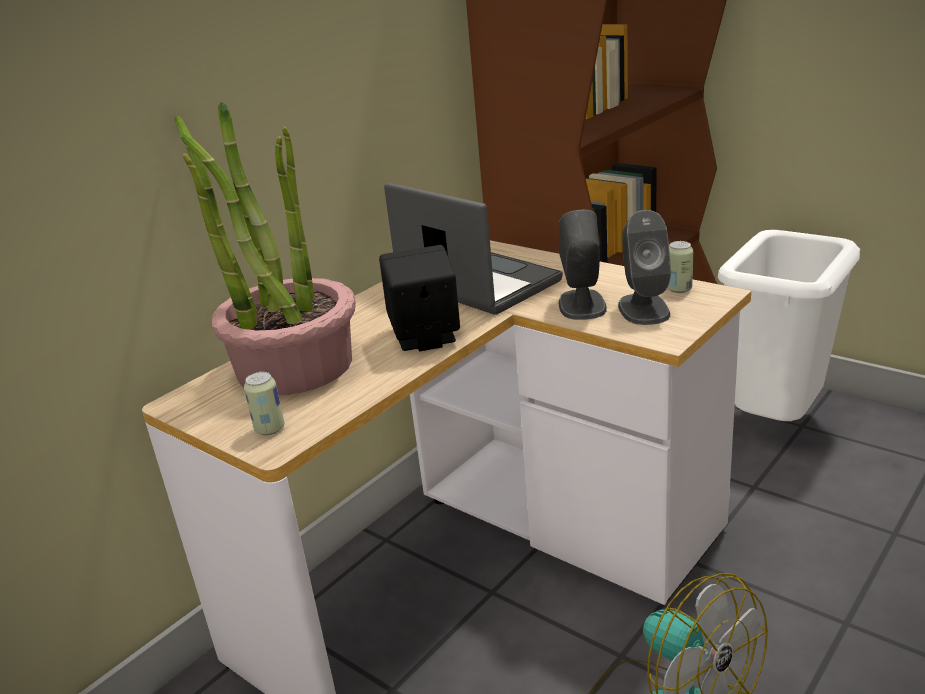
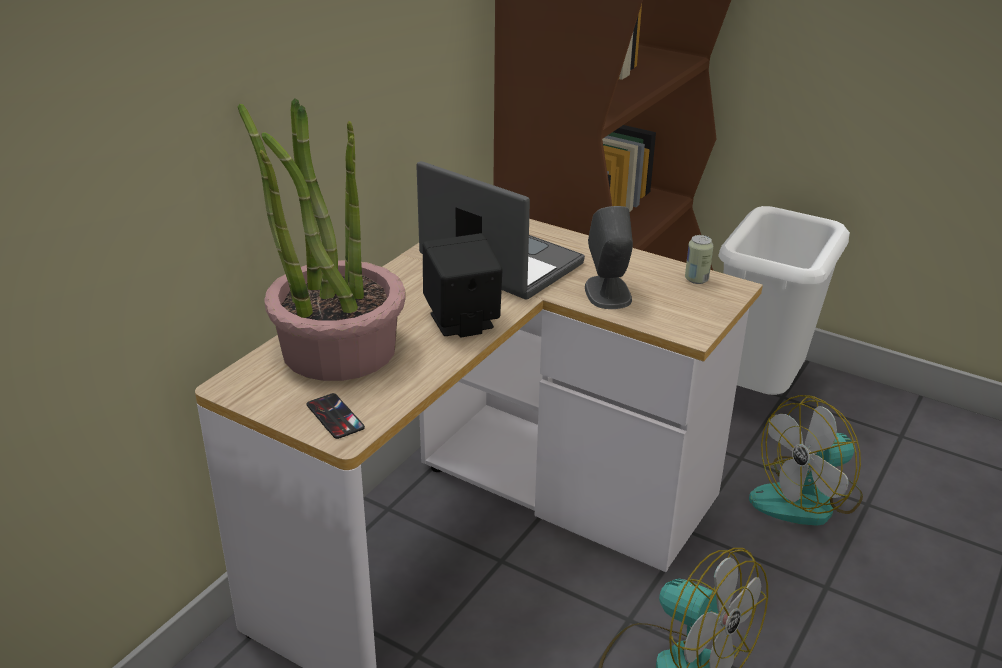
camera: 10 degrees left, 5 degrees up
can [244,372,284,435] -> phone [306,393,365,439]
grey speaker [618,210,671,325] -> none
none -> fan [749,395,863,526]

